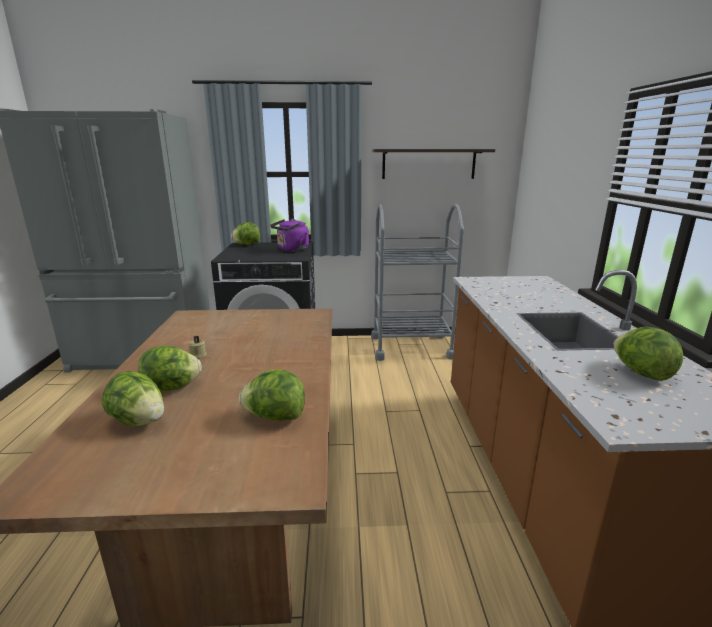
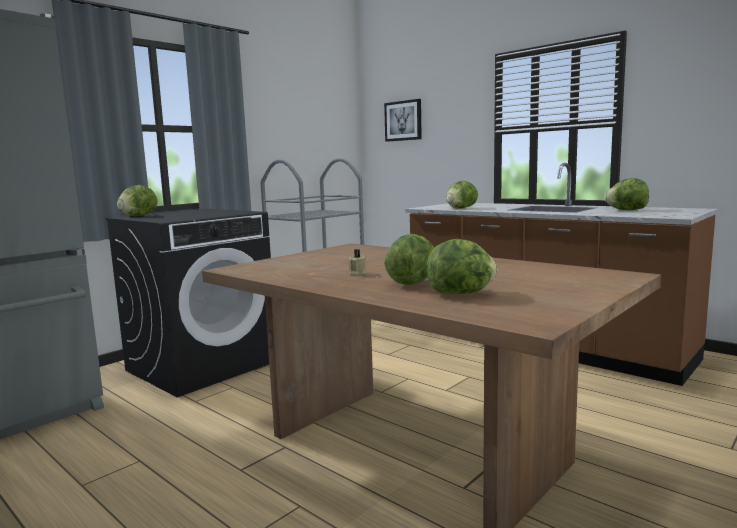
camera: 45 degrees left, 10 degrees down
lettuce [239,370,305,421] -> lettuce moved to [446,181,478,208]
purple kettle [270,219,309,251] -> none
shelf [372,149,495,179] -> none
none -> picture [384,99,422,142]

